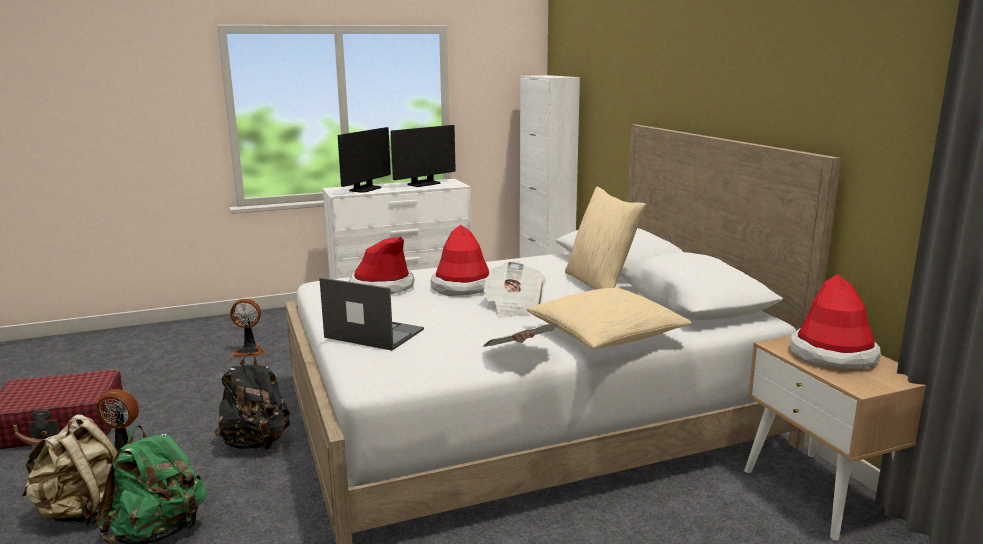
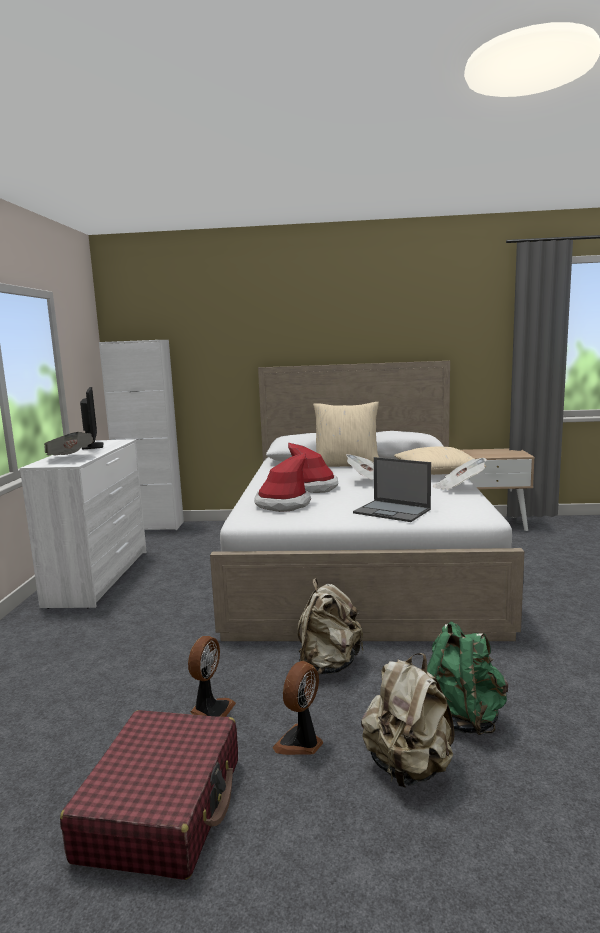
camera: 65 degrees left, 5 degrees down
black backpack [214,353,290,450] -> beige backpack [297,578,364,675]
fan [230,299,264,357] -> fan moved to [188,636,236,717]
laptop [319,277,424,350] -> laptop turned 105 degrees counterclockwise [353,457,431,522]
monitor [338,127,391,193] -> newspaper [44,432,94,455]
hat [790,274,881,369] -> none

